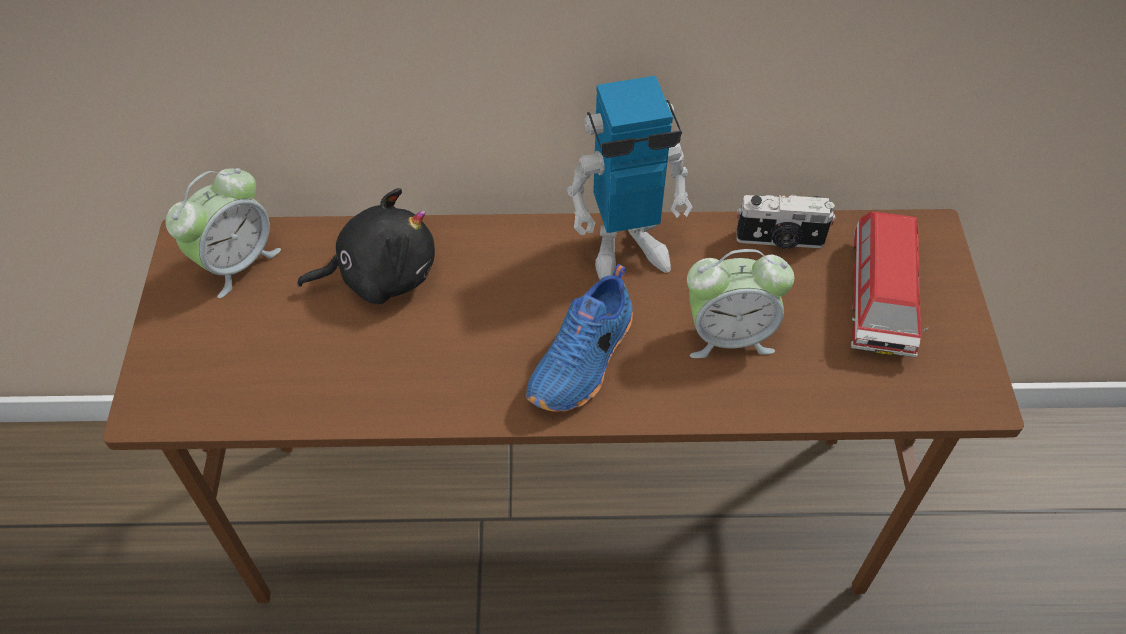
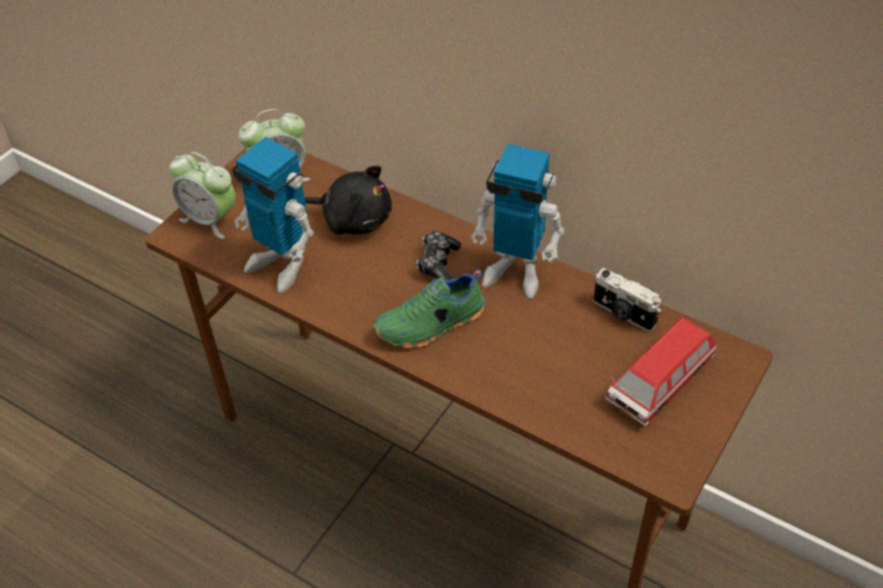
camera: 35 degrees right, 5 degrees down
blue shoe [526,264,633,412] -> green shoe [374,270,486,348]
alarm clock [687,249,794,358] -> alarm clock moved to [169,152,236,239]
none -> toy robot [232,137,314,293]
none -> game controller [416,231,461,280]

